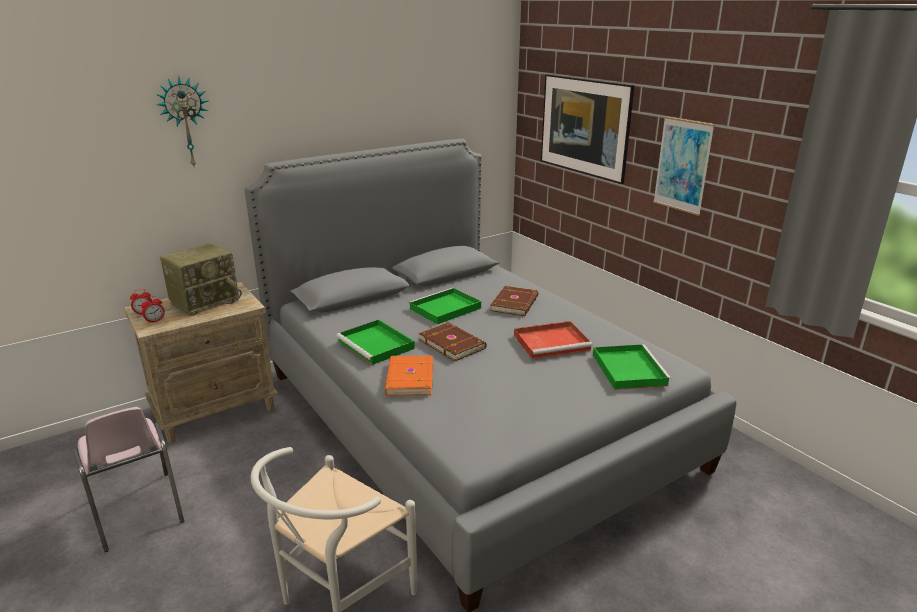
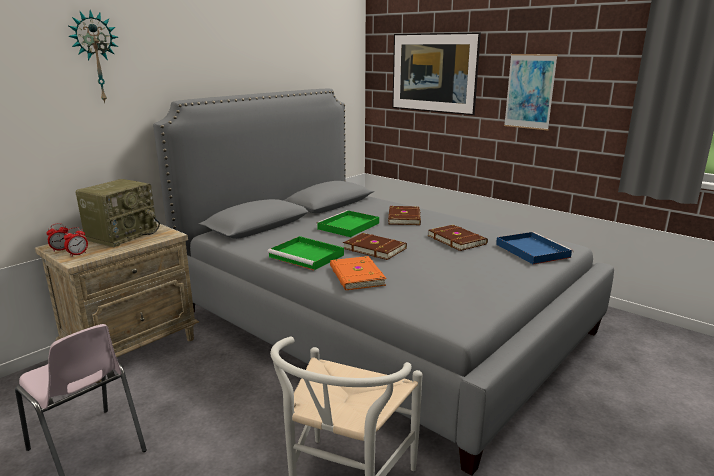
camera: 15 degrees left, 5 degrees down
red tray [514,321,592,359] -> brown book [428,225,488,251]
green tray [593,344,672,390] -> blue tray [496,232,573,265]

